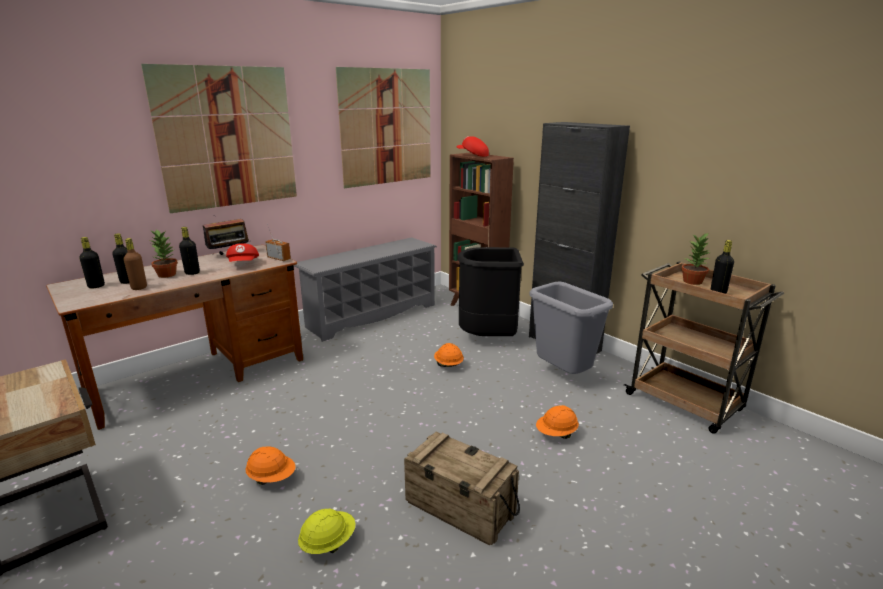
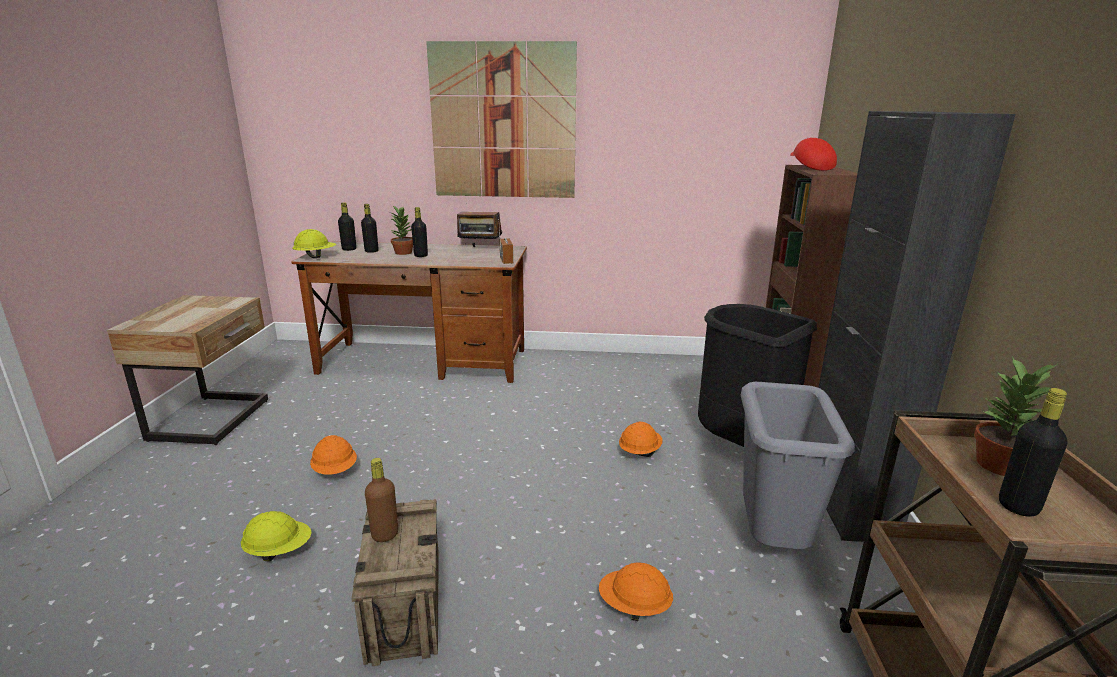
camera: 45 degrees right, 0 degrees up
brown bottle [124,238,147,290] -> brown bottle moved to [365,458,398,542]
red cap [226,243,259,262] -> none
grey shoe rack [294,237,437,342] -> none
picture [336,67,431,188] -> none
none -> yellow hard hat [292,229,336,258]

